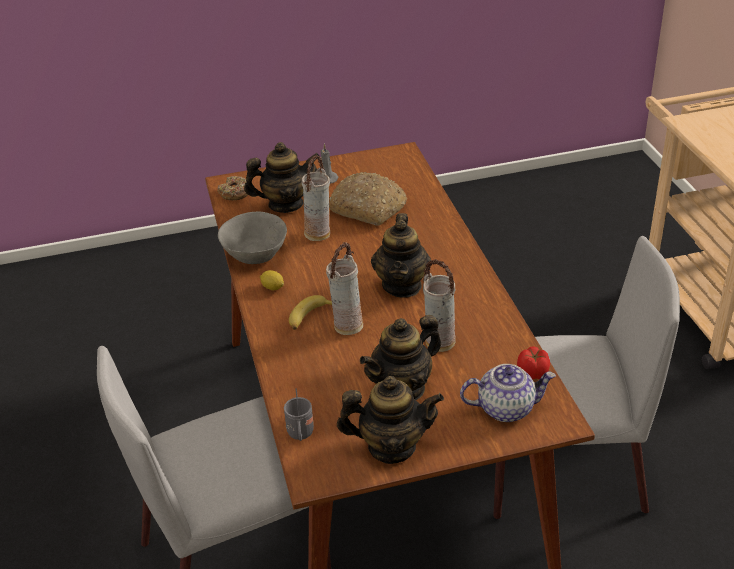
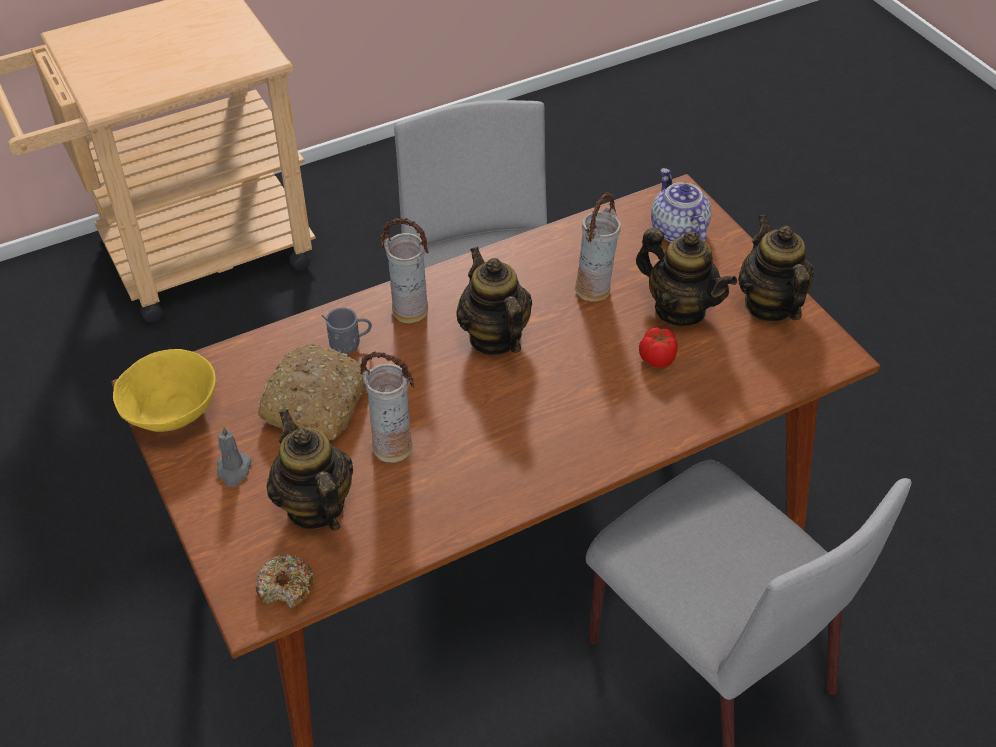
camera: 105 degrees left, 10 degrees up
grey bowl [218,212,287,264] -> none
lemon [260,270,284,290] -> none
grey mug [284,388,314,441] -> grey mug moved to [322,307,372,354]
banana [289,295,332,330] -> none
vase [326,242,363,335] -> vase moved to [380,218,429,323]
teapot [371,213,431,298] -> teapot turned 105 degrees counterclockwise [456,247,532,355]
tomato [517,346,550,379] -> tomato moved to [639,327,678,368]
none -> yellow bowl [113,349,216,432]

